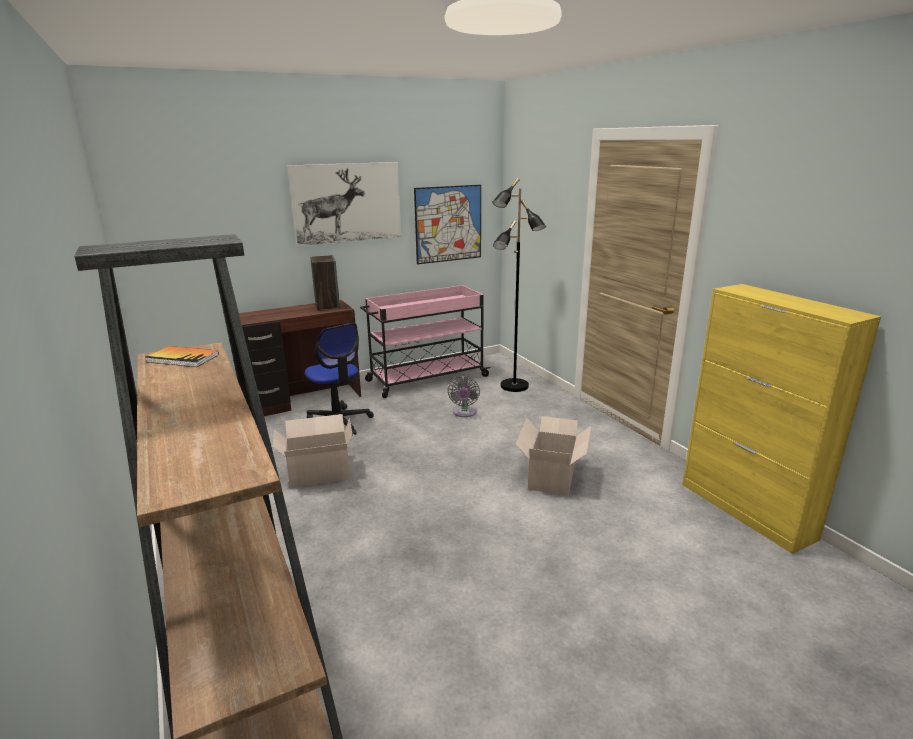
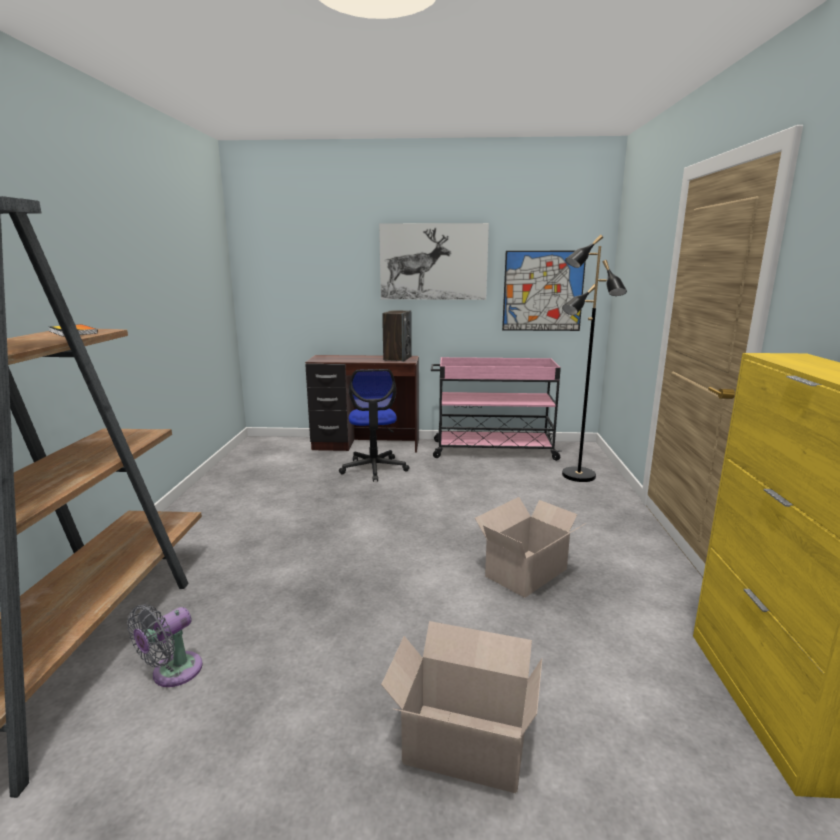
camera: 30 degrees right, 5 degrees down
cardboard box [273,414,353,488] -> cardboard box moved to [381,621,542,793]
grey fan [448,376,480,417] -> grey fan moved to [127,604,203,687]

